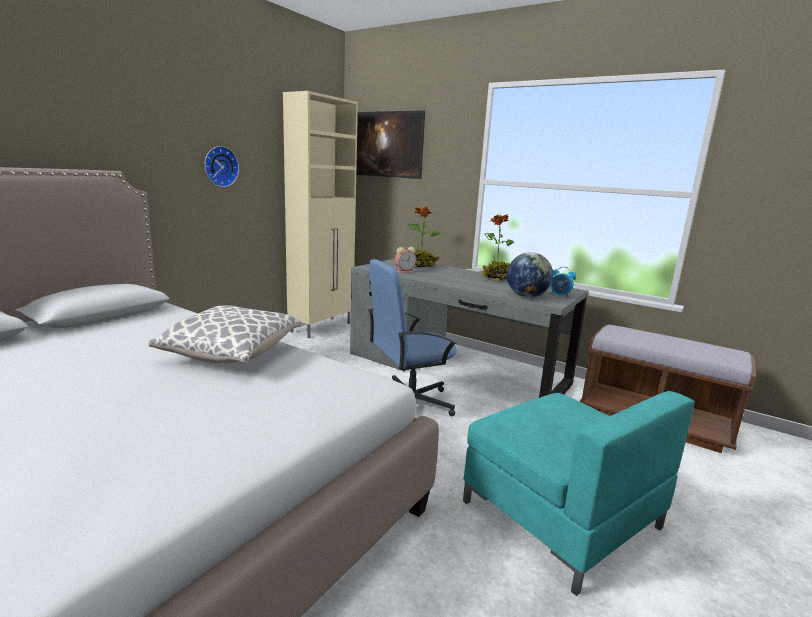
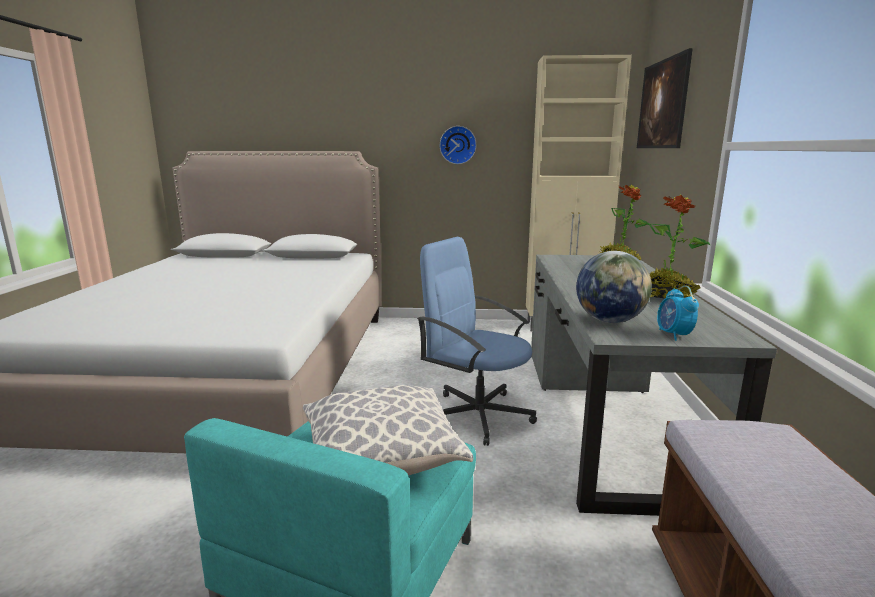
camera: 60 degrees right, 0 degrees up
pillow [148,305,302,363] -> pillow moved to [303,385,473,475]
alarm clock [395,247,416,273] -> none

